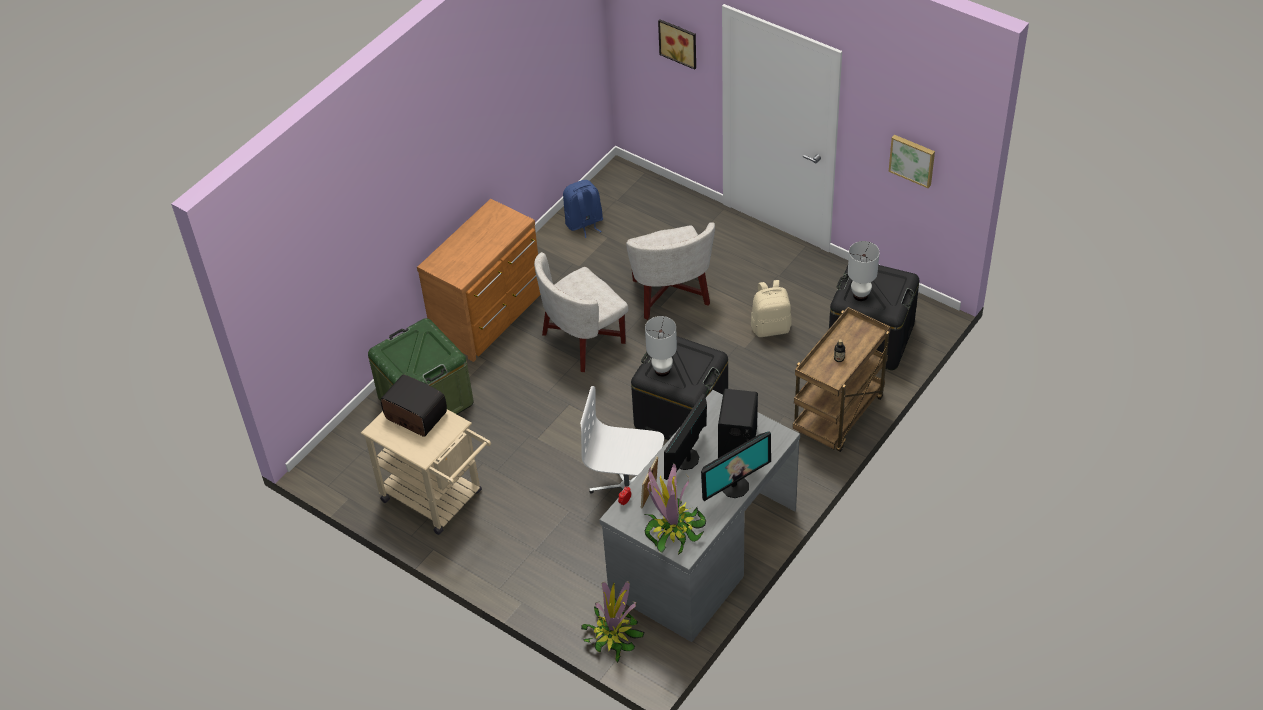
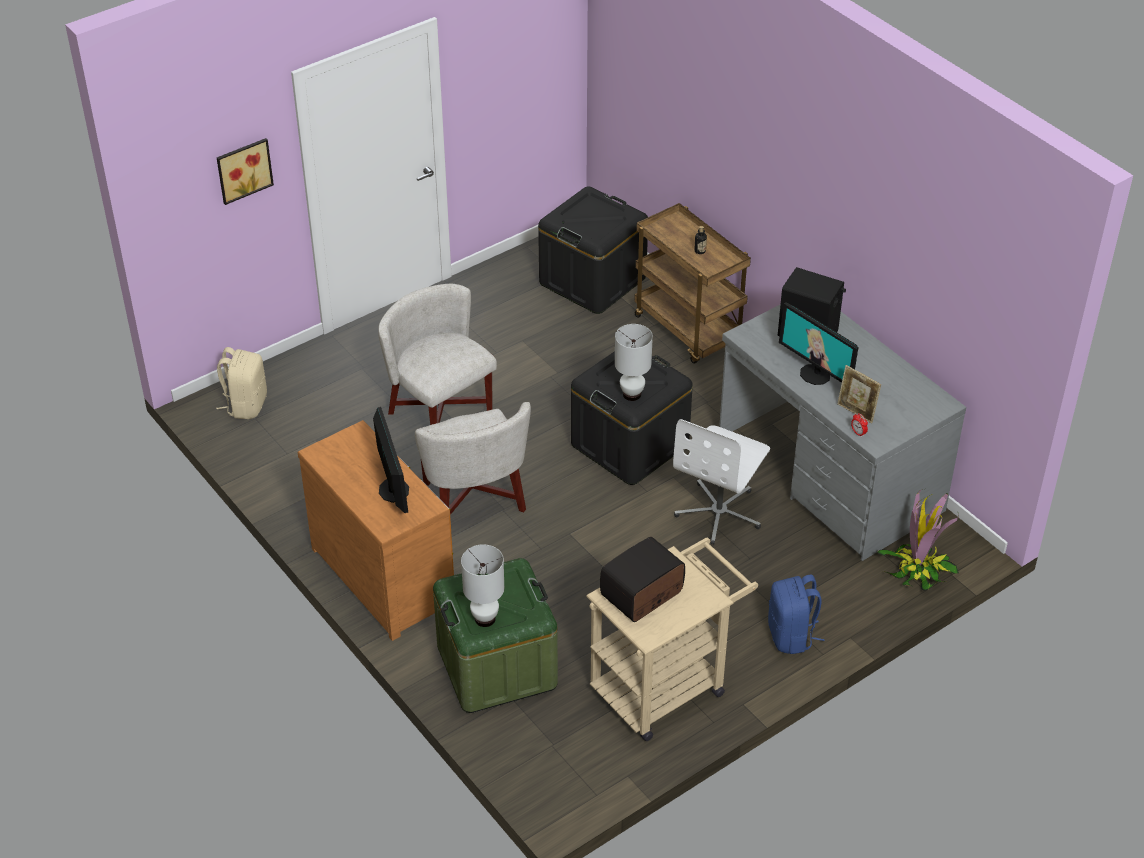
camera: 75 degrees left, 5 degrees down
blue backpack [563,180,603,238] -> blue backpack moved to [768,574,825,654]
white armchair [626,222,715,320] -> white armchair turned 135 degrees counterclockwise [378,284,497,425]
potted plant [643,463,706,555] -> none
monitor [701,432,771,501] -> monitor moved to [373,407,409,513]
beige backpack [751,280,792,337] -> beige backpack moved to [217,347,267,419]
white table lamp [848,241,880,301] -> white table lamp moved to [461,544,504,627]
picture [889,135,935,188] -> none

